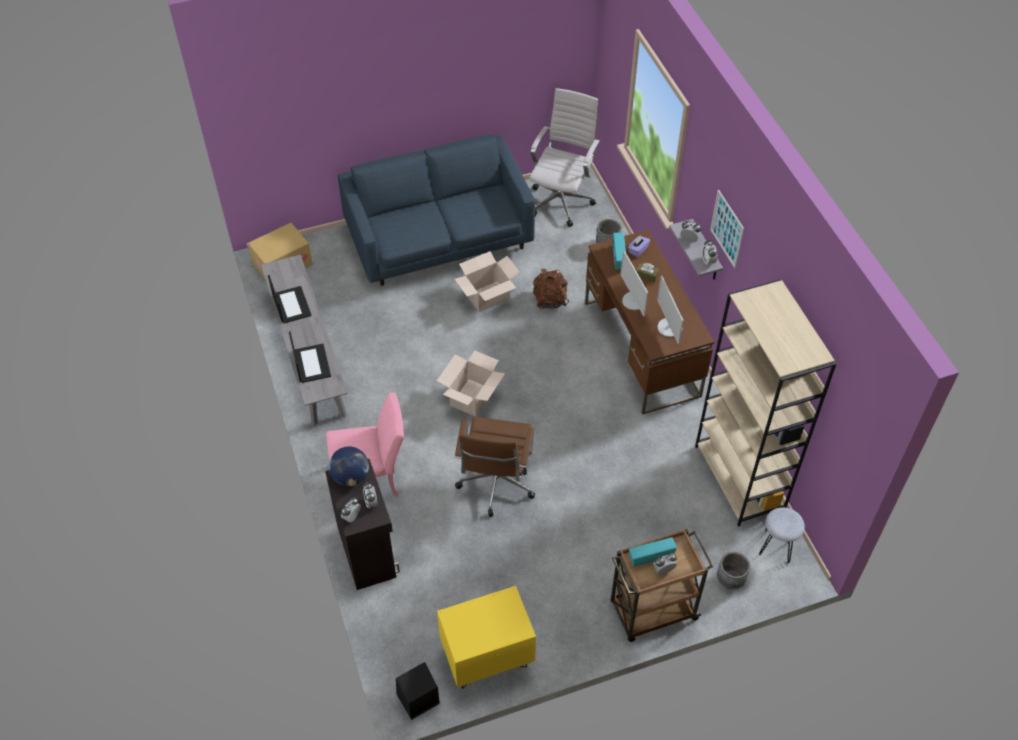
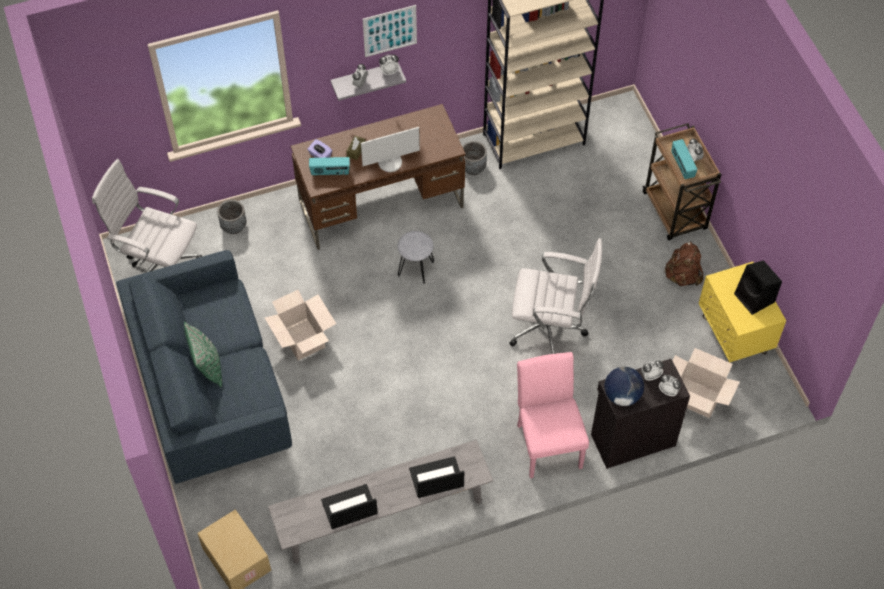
camera: 90 degrees left, 5 degrees up
black speaker [396,662,440,720] -> black speaker moved to [734,261,782,315]
cardboard box [437,350,505,416] -> cardboard box moved to [673,348,740,418]
brown office chair [455,417,535,517] -> white office chair [509,238,602,354]
brown backpack [533,269,569,309] -> brown backpack moved to [664,242,703,286]
monitor [657,275,684,344] -> none
grey planter [717,552,750,589] -> grey planter moved to [462,141,487,175]
grey stool [759,507,805,564] -> grey stool moved to [397,231,434,284]
none -> green pillow [184,321,222,387]

